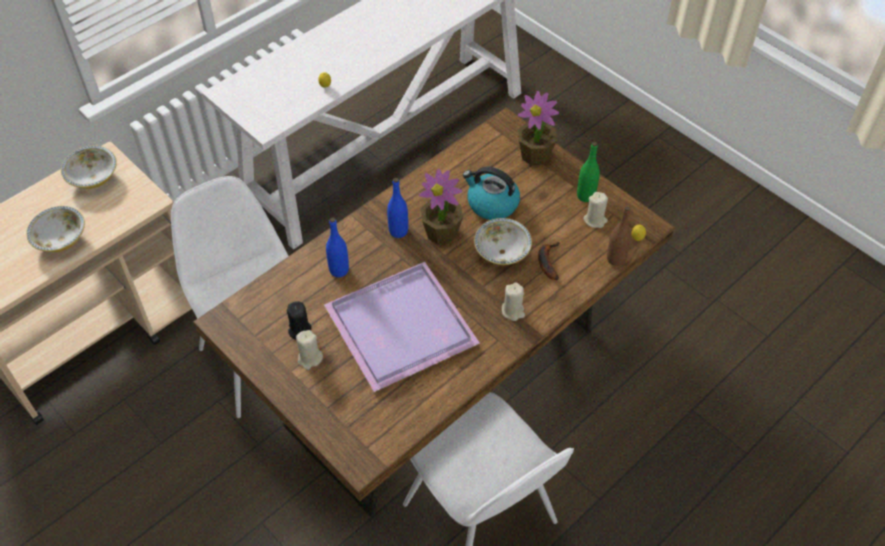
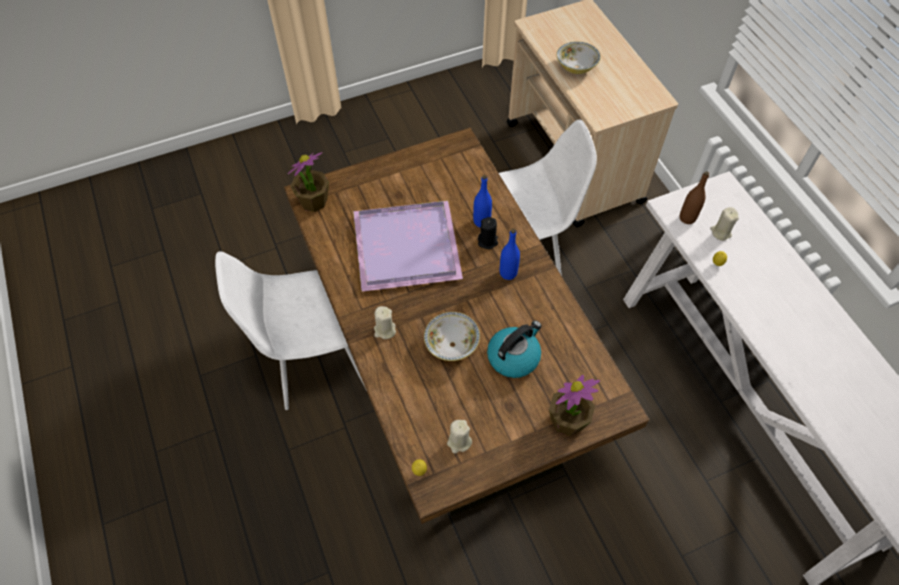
camera: 110 degrees right, 5 degrees up
bowl [61,145,117,189] -> none
black candle [287,301,311,340] -> black candle moved to [478,217,498,249]
beige candle [296,330,323,370] -> beige candle moved to [710,207,739,241]
potted plant [419,169,463,245] -> potted plant moved to [288,152,329,212]
banana [538,242,560,280] -> none
green bottle [577,142,600,202] -> none
brown bottle [607,206,632,266] -> brown bottle moved to [680,171,709,224]

